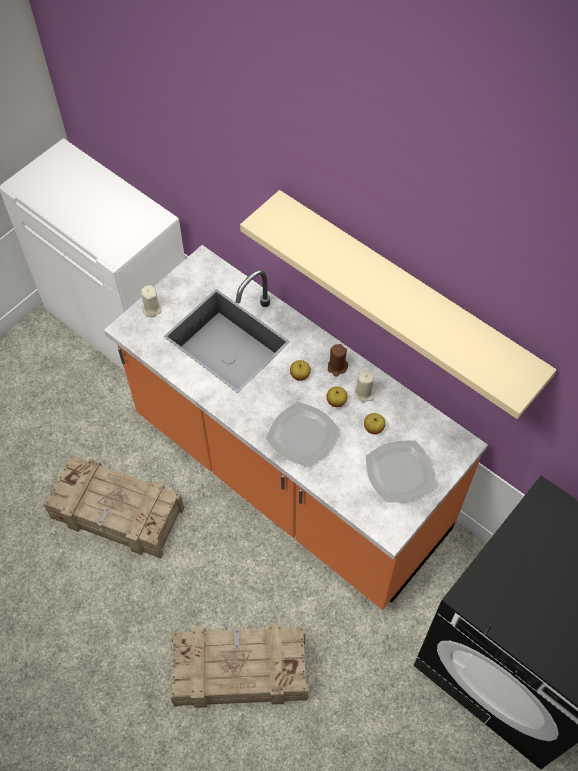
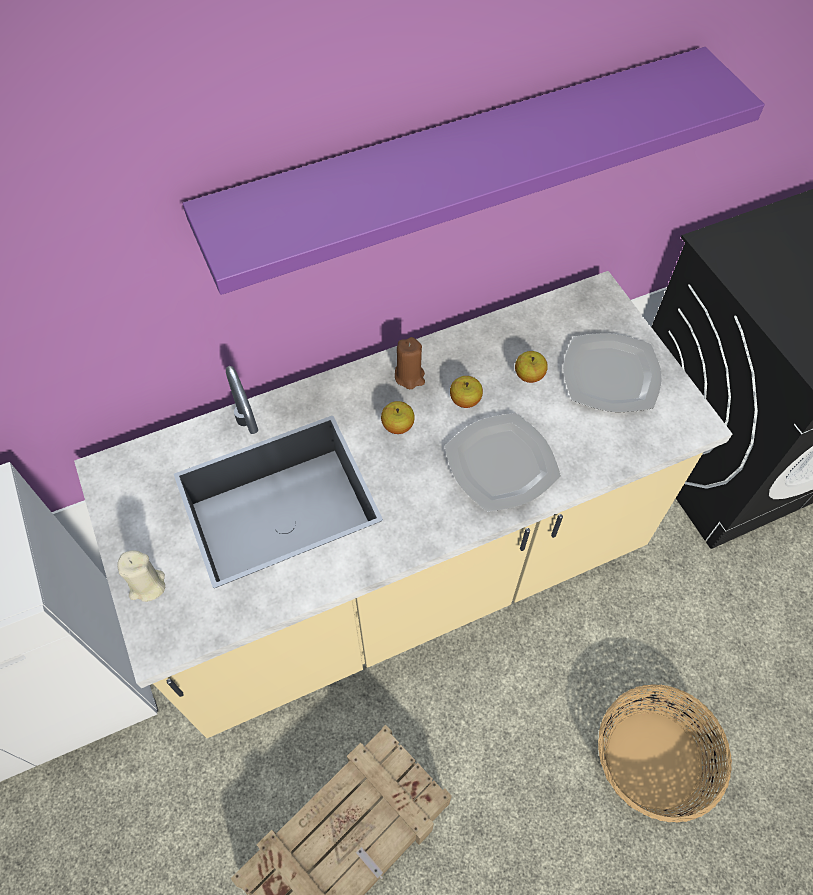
camera: 65 degrees left, 0 degrees up
orange counter [104,245,488,610] -> beige counter [74,271,732,738]
crate [170,623,308,708] -> basket [598,684,732,823]
beige shelf [240,190,557,419] -> purple shelf [183,47,765,295]
beige candle [354,371,374,402] -> none

